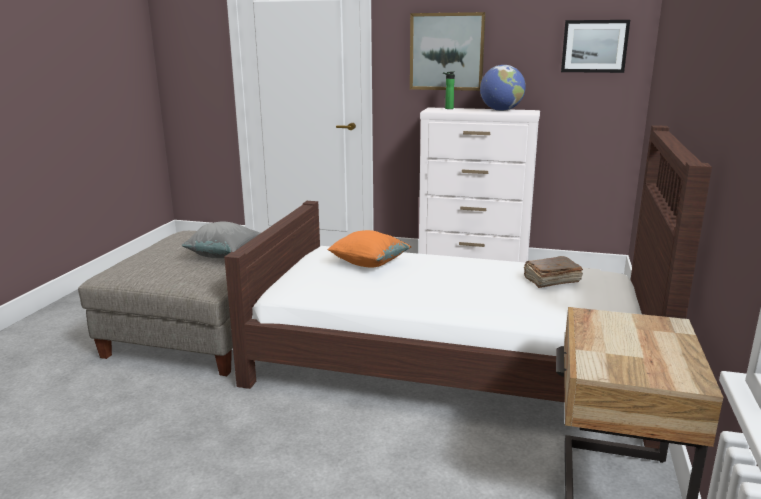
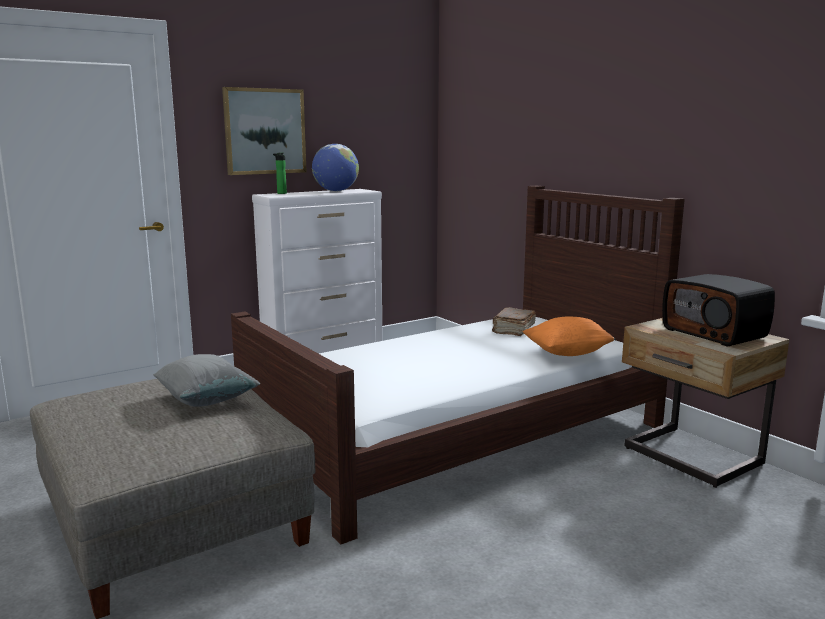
camera: 50 degrees left, 5 degrees down
orange pillow [327,230,411,267] -> orange pillow moved to [522,317,615,356]
picture [561,20,630,73] -> none
none -> radio [662,274,775,347]

